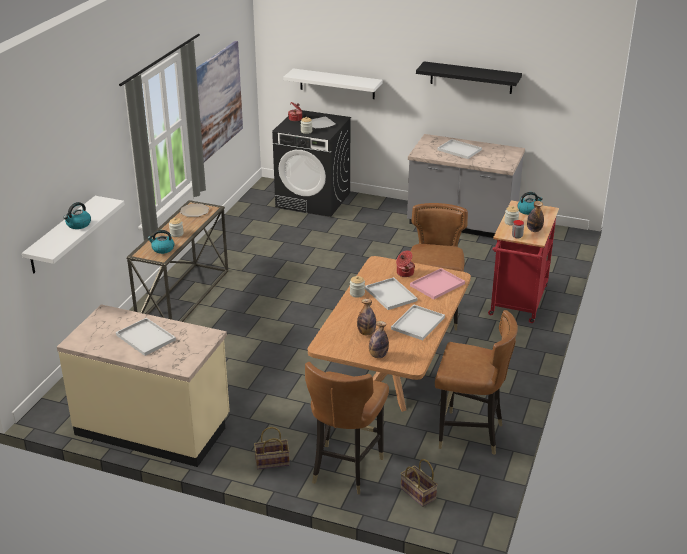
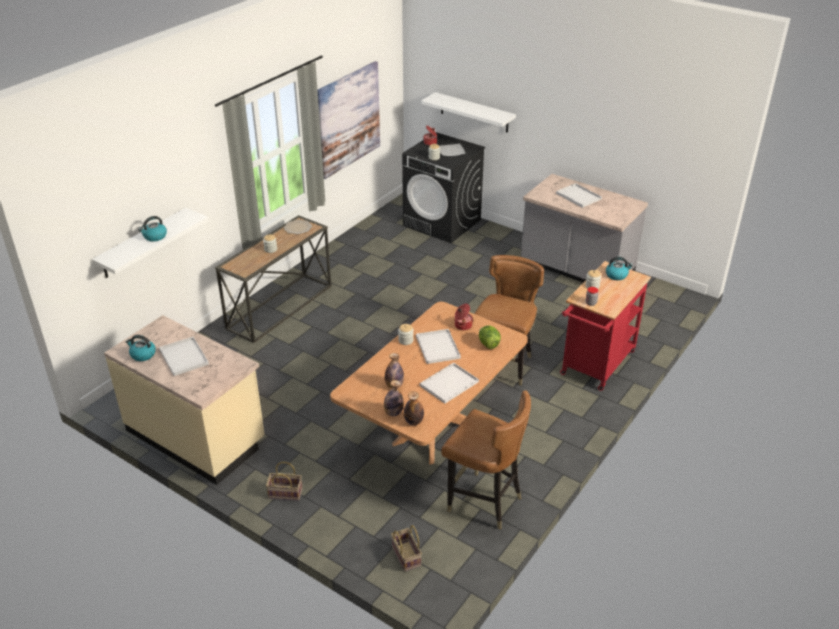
camera: 15 degrees right, 5 degrees up
kettle [147,230,174,254] -> kettle moved to [126,335,156,361]
brown chair [305,362,389,495] -> none
pink tray [410,268,465,299] -> lettuce [479,325,501,349]
black shelf [416,61,522,94] -> none
bottle [527,201,544,232] -> bottle moved to [404,391,424,425]

